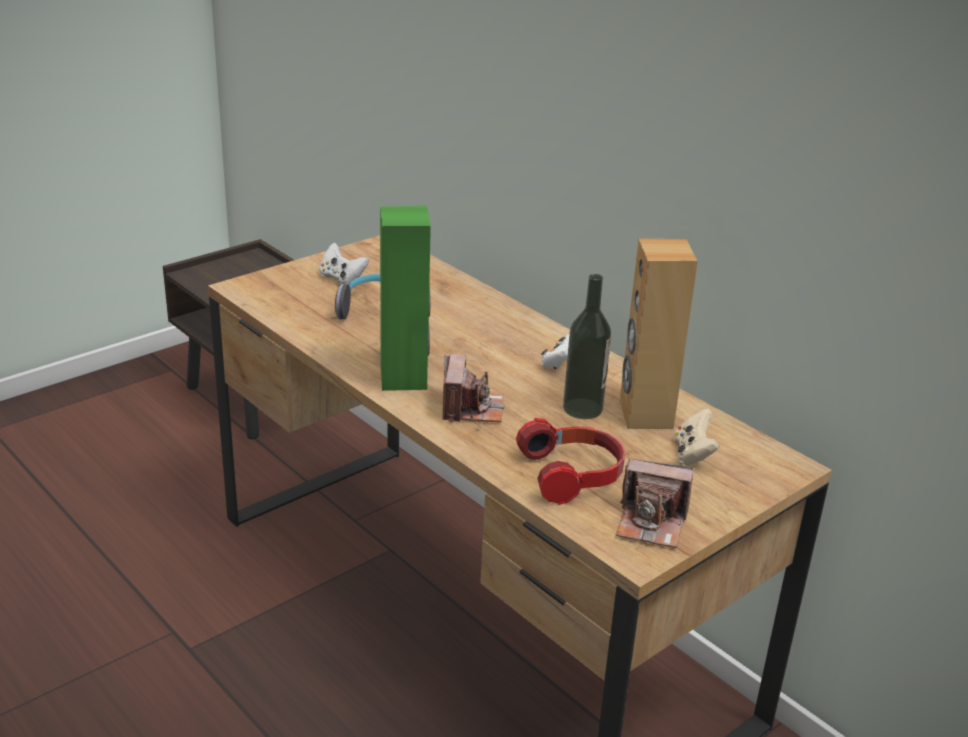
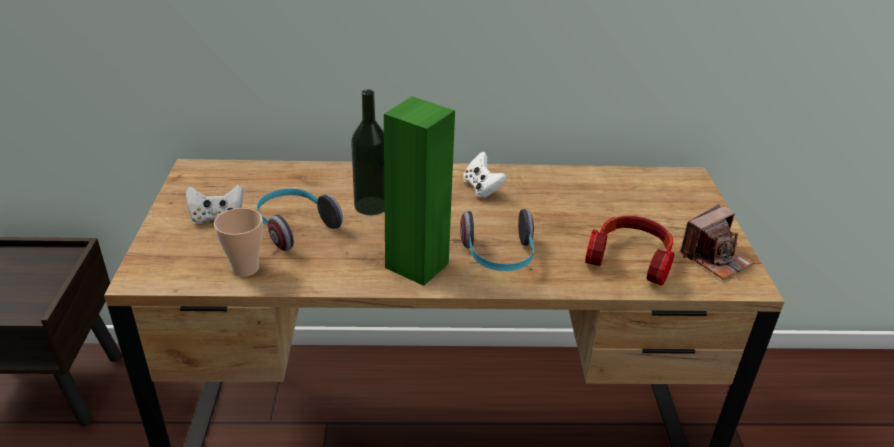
camera: 50 degrees left, 5 degrees up
camera [442,354,504,423] -> headphones [460,209,534,271]
bottle [563,274,611,419] -> bottle moved to [351,89,385,215]
brown speaker [620,238,698,429] -> none
beige game controller [674,409,720,465] -> none
none -> cup [214,208,263,277]

